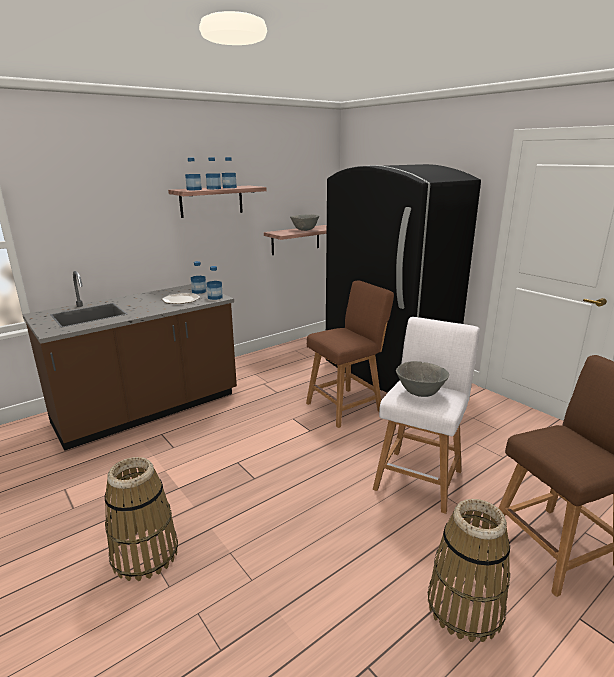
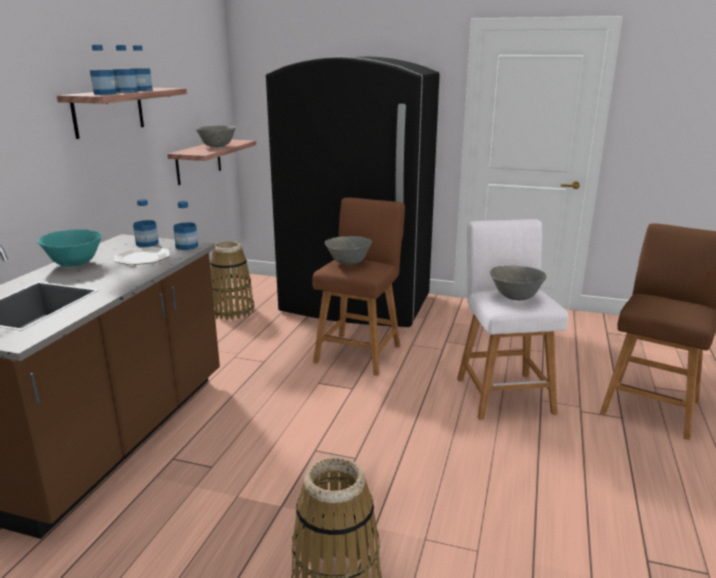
camera: 35 degrees left, 0 degrees up
basket [428,499,510,642] -> basket moved to [210,241,254,320]
none -> turquoise bowl [38,229,102,267]
none -> grey bowl [325,236,372,265]

